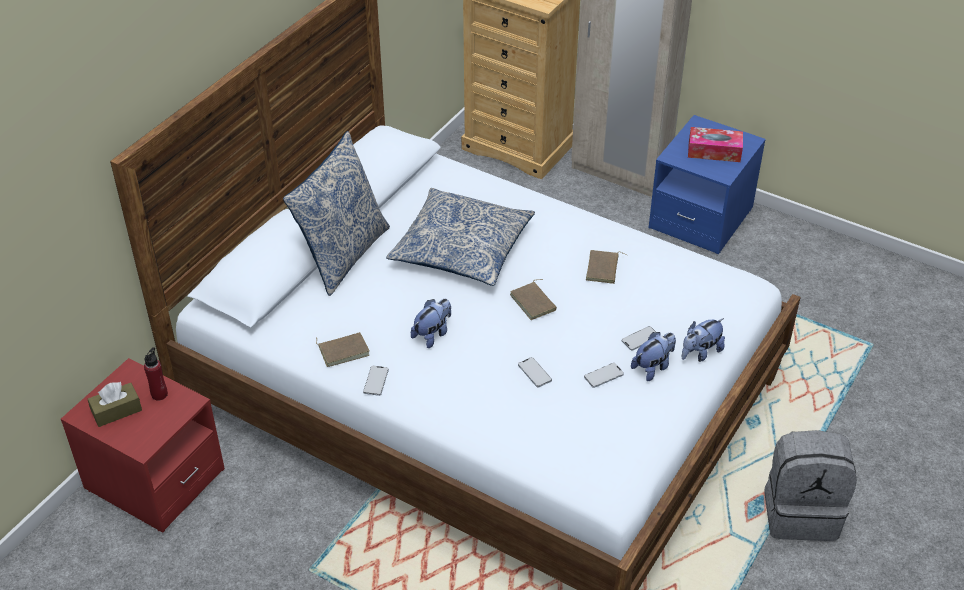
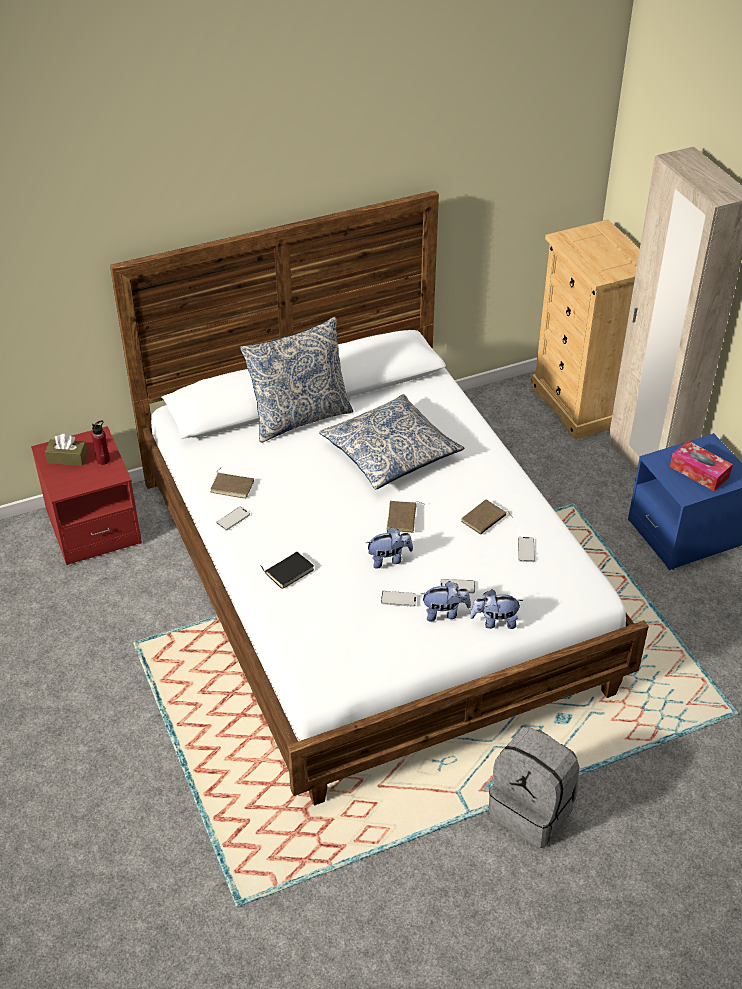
camera: 35 degrees right, 0 degrees up
plush toy [411,299,451,348] -> plush toy moved to [366,527,413,569]
phone [518,357,552,387] -> phone moved to [518,537,535,562]
none -> black book [260,552,314,589]

